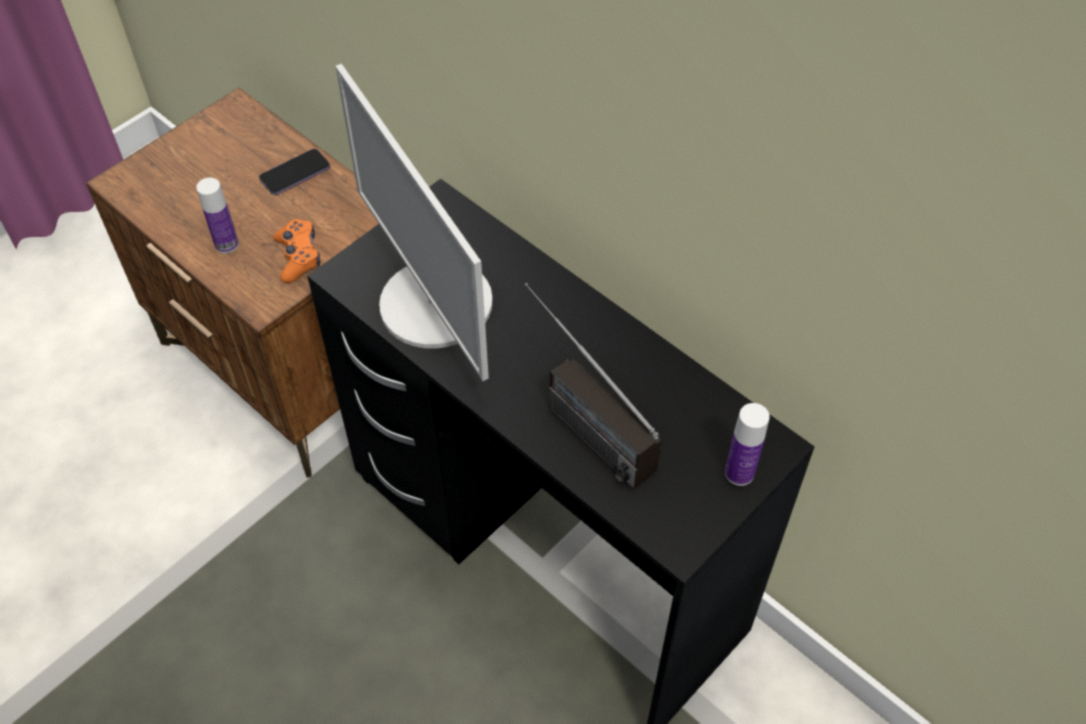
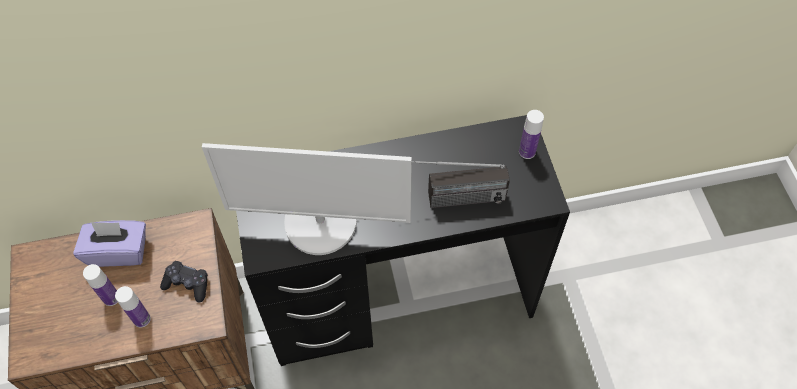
camera: 55 degrees left, 5 degrees up
phone [259,149,330,195] -> purple tissue box [73,220,146,267]
orange game controller [273,219,320,283] -> black game controller [160,261,208,303]
none -> bottle [83,264,118,306]

